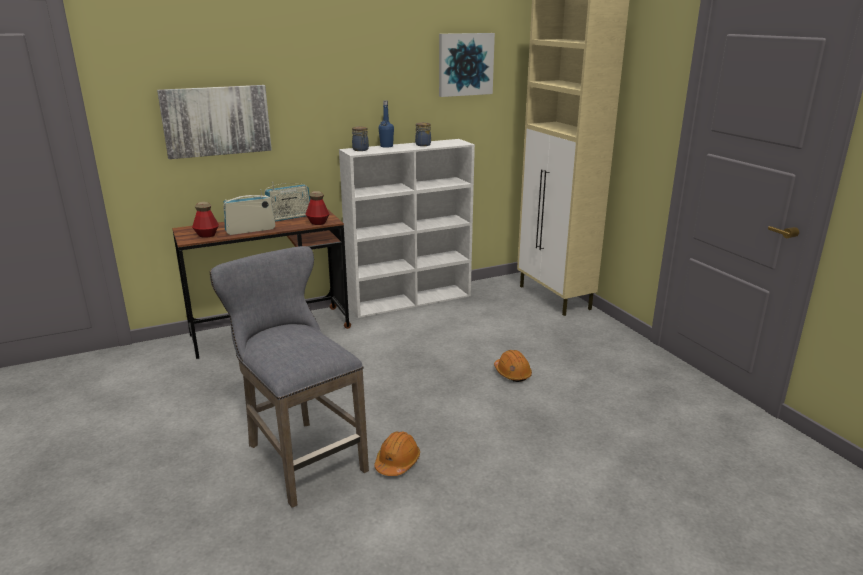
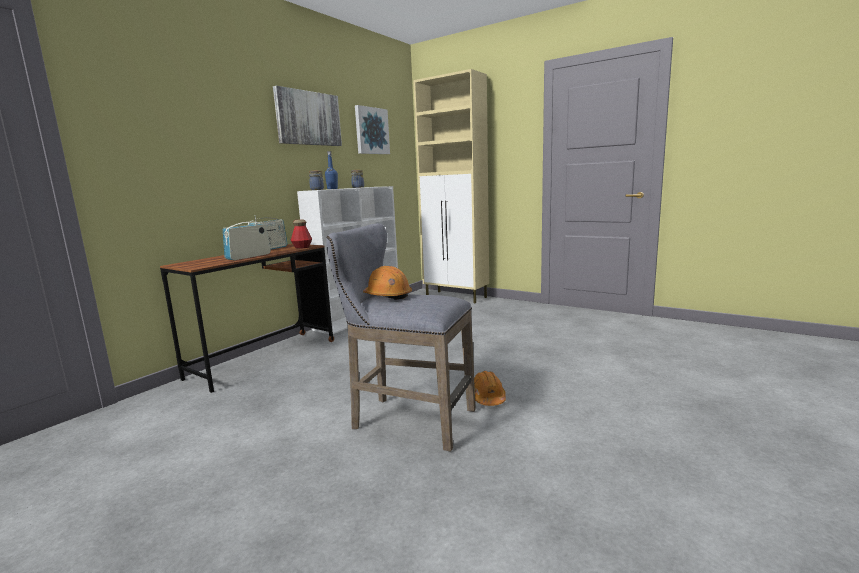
camera: 30 degrees left, 10 degrees down
picture [157,85,272,159] -> picture moved to [273,86,342,146]
bottle [192,202,219,237] -> none
orange hard hat [494,350,532,382] -> orange hard hat moved to [363,266,412,300]

